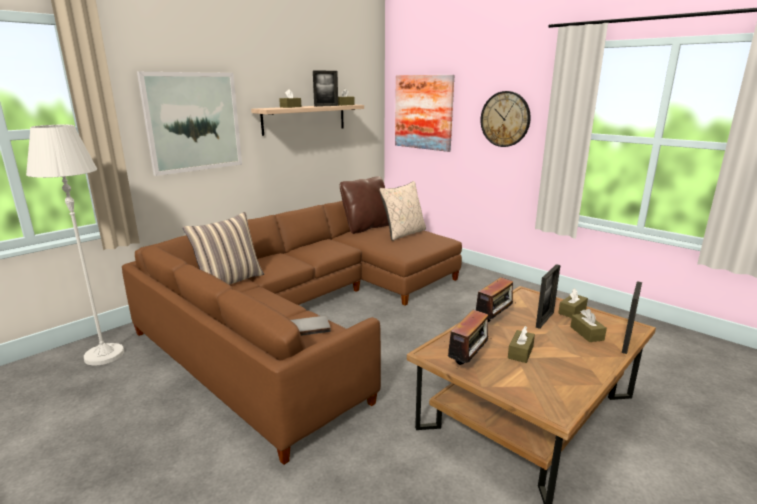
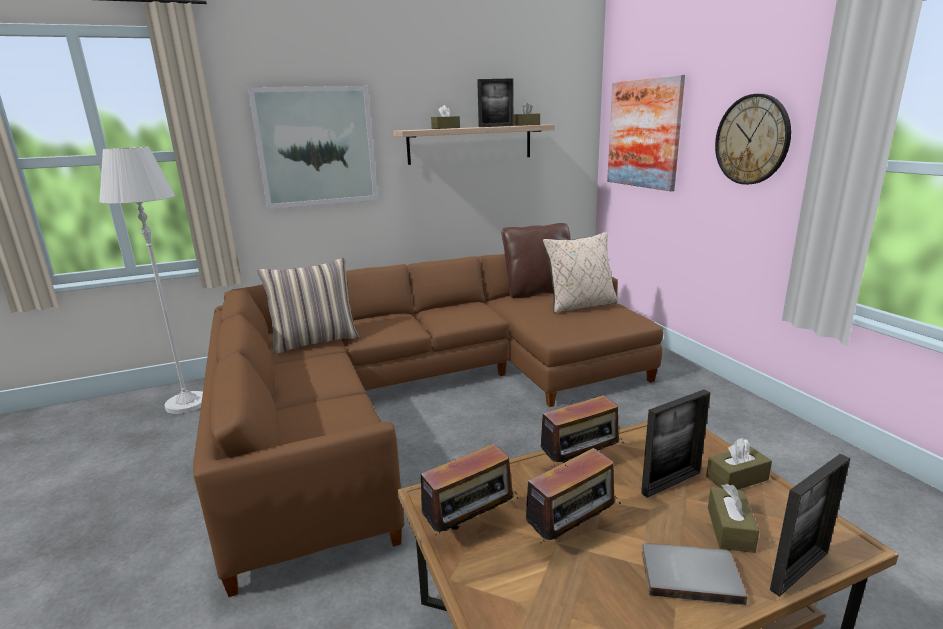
camera: 25 degrees right, 0 degrees up
grey book [291,316,331,336] -> grey book moved to [642,543,747,605]
brown tissue box [508,326,535,363] -> radio [517,448,621,543]

